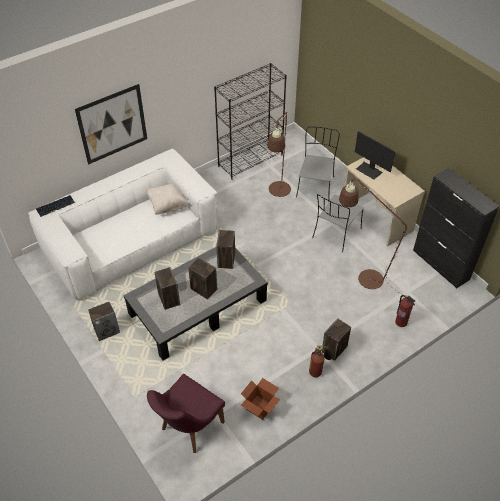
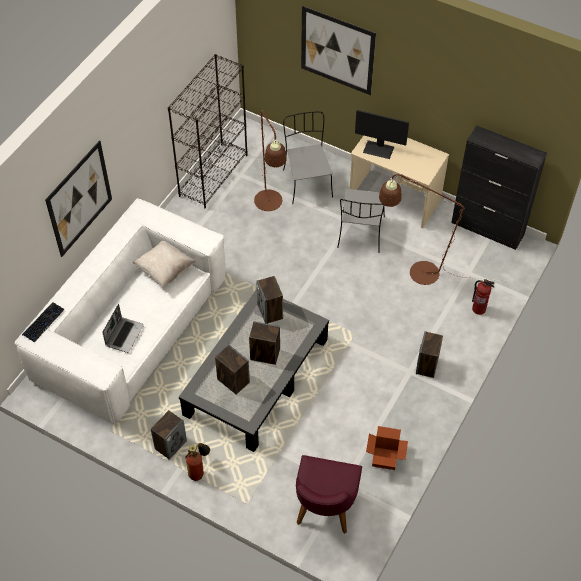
camera: 25 degrees left, 5 degrees up
fire extinguisher [309,345,334,377] -> fire extinguisher moved to [185,443,210,481]
none -> laptop [102,304,144,353]
none -> picture [301,6,376,95]

